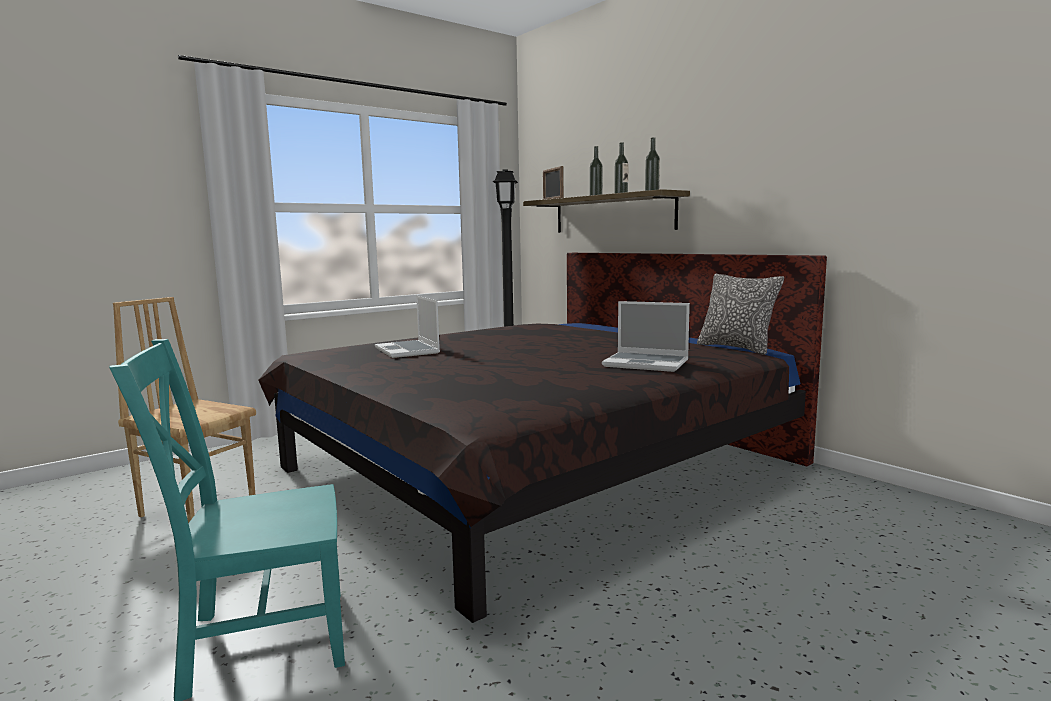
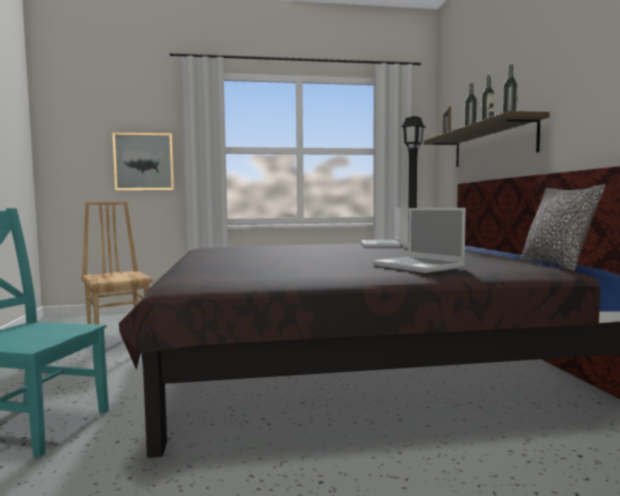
camera: 30 degrees right, 5 degrees down
laptop [375,296,440,358] -> laptop moved to [361,207,401,247]
none -> picture [112,133,174,190]

